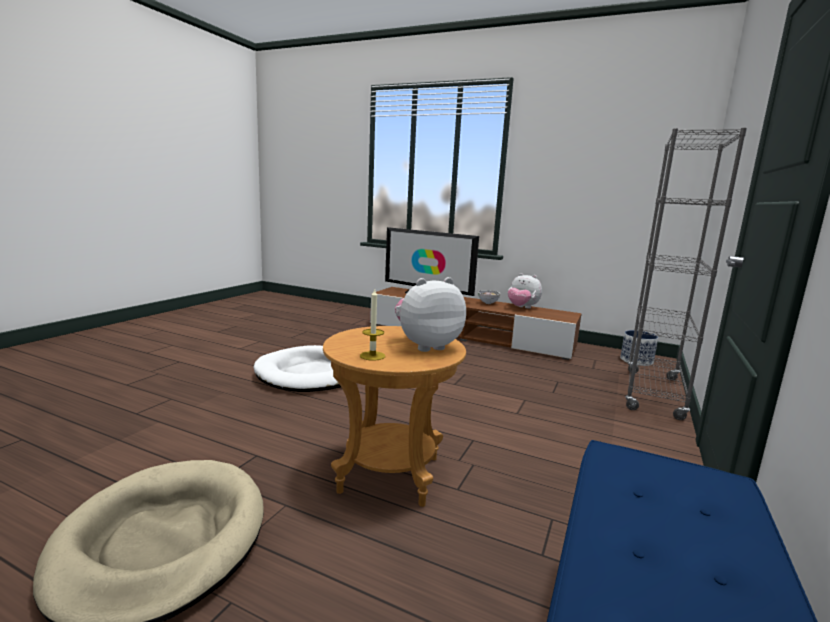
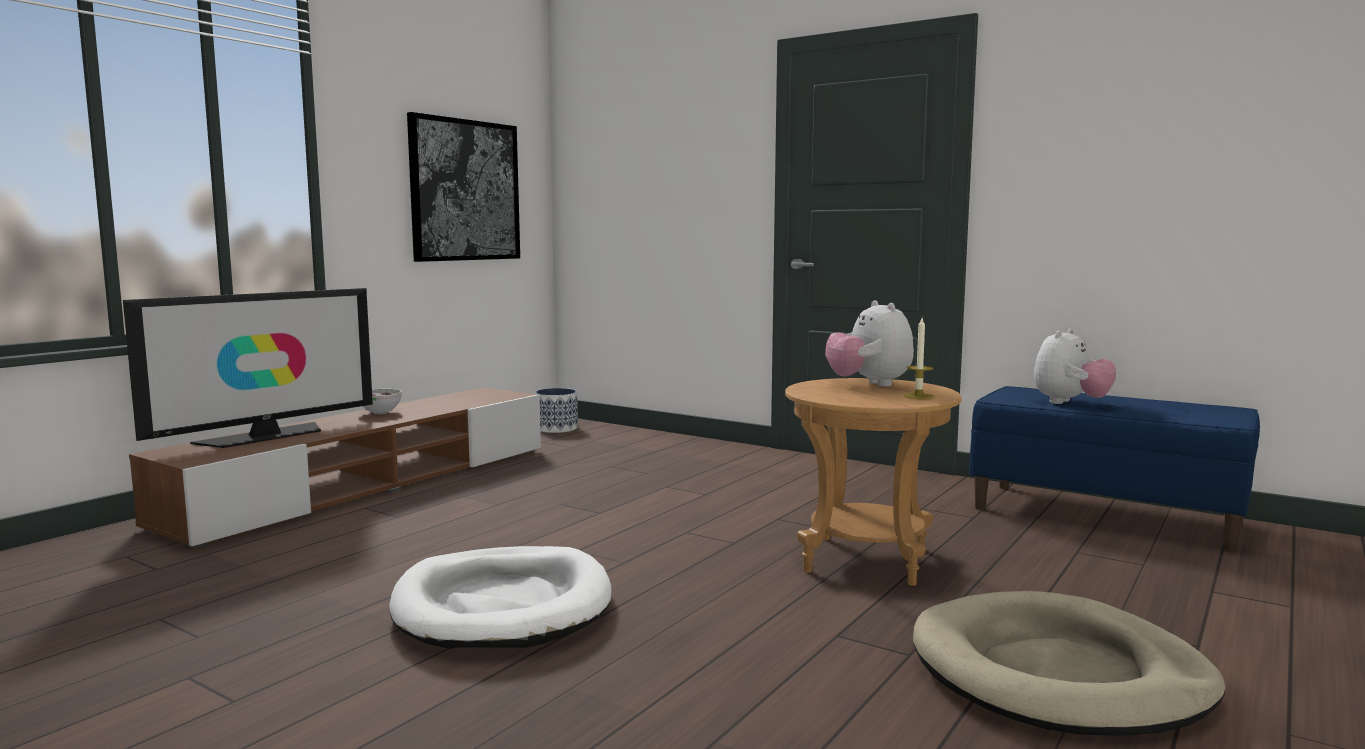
camera: 80 degrees left, 5 degrees down
plush toy [508,273,542,309] -> plush toy moved to [1034,329,1117,404]
grey bookcase [625,128,747,420] -> none
none -> picture [407,112,520,262]

